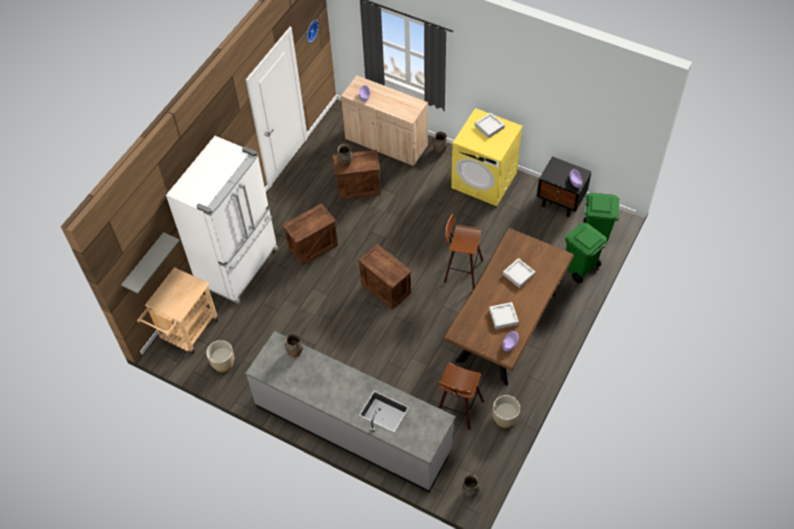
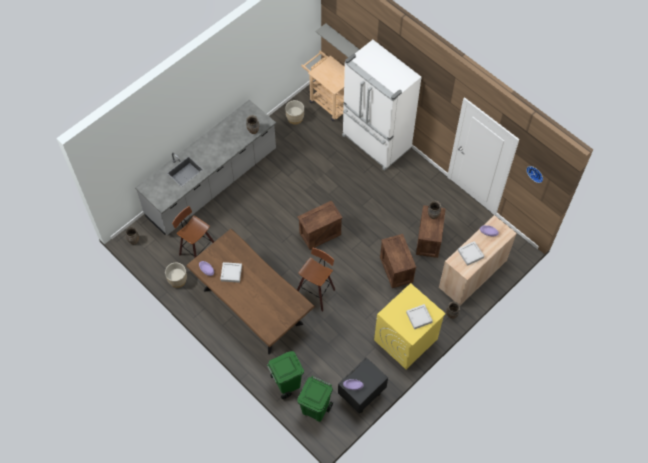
camera: 105 degrees right, 5 degrees up
crate [282,203,338,266] -> crate moved to [380,234,417,288]
grey tray [503,258,535,288] -> grey tray moved to [458,241,484,266]

